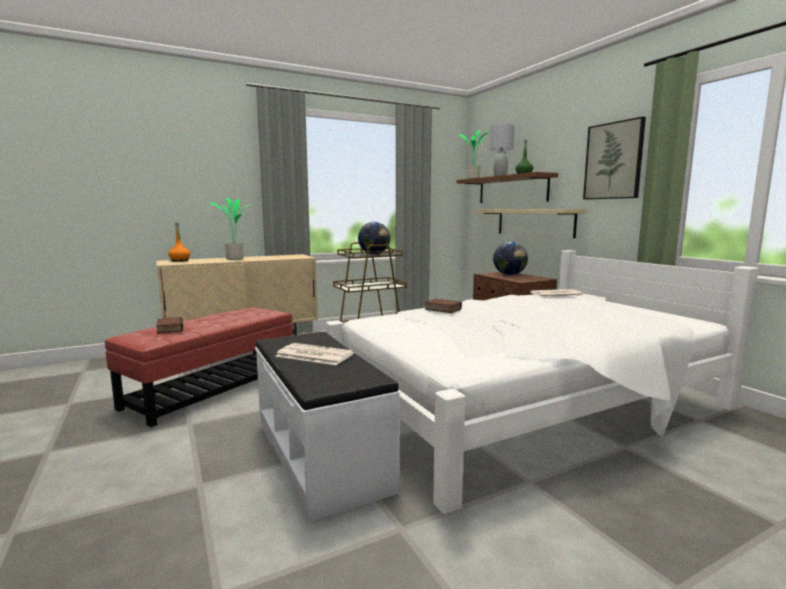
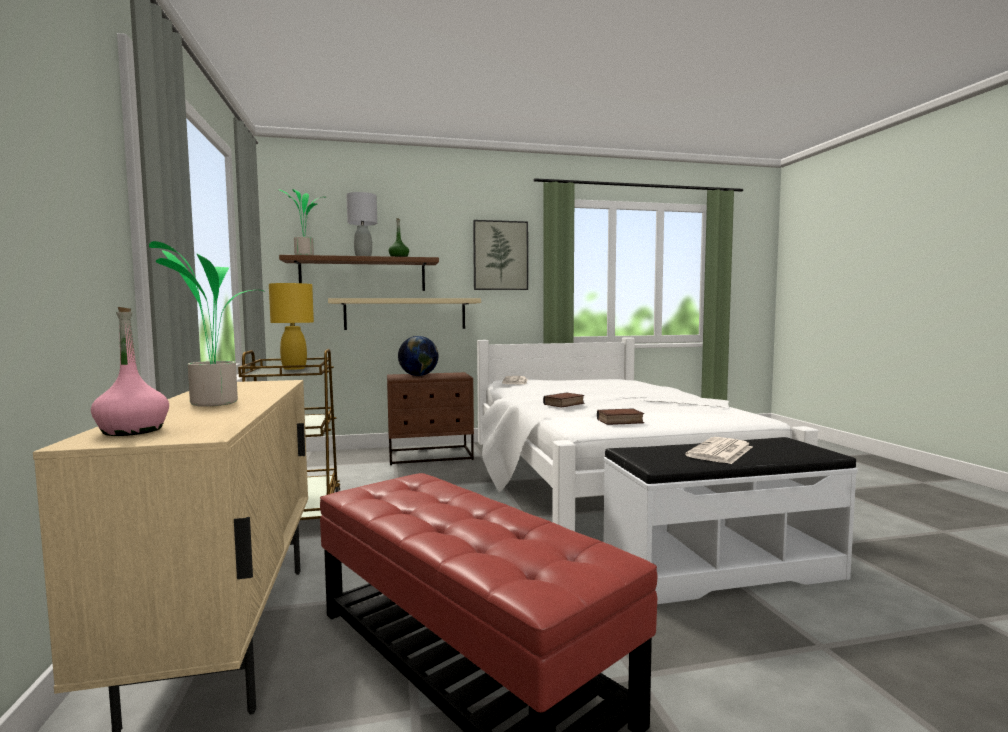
camera: 75 degrees left, 5 degrees down
book [156,317,183,334] -> book moved to [597,408,644,425]
orange bottle [168,222,190,262] -> pink bottle [91,307,169,436]
globe [358,222,390,254] -> yellow table lamp [269,283,314,370]

